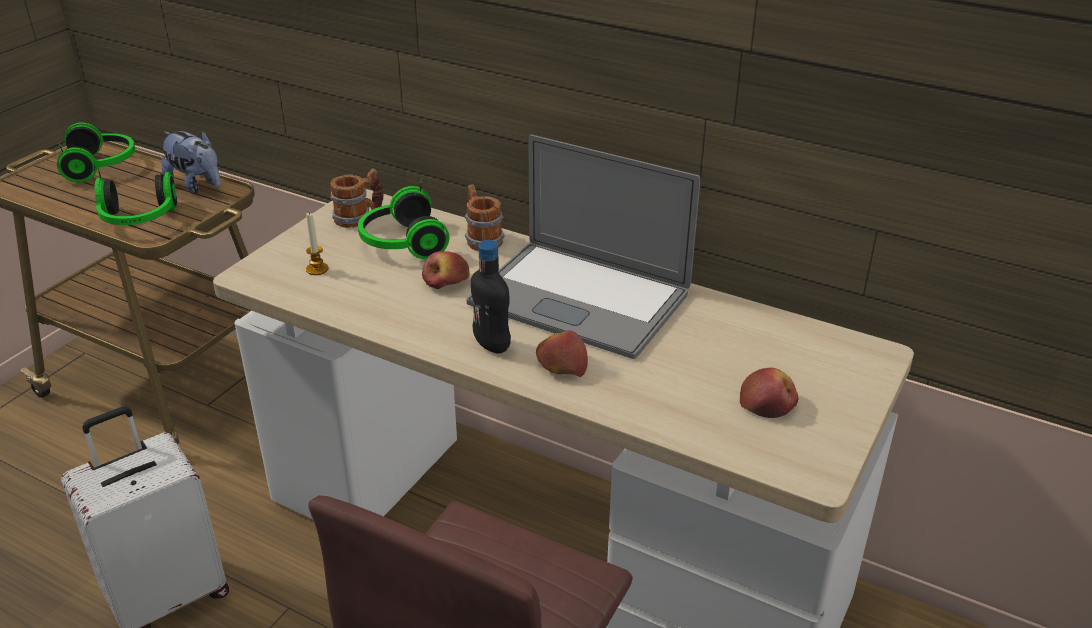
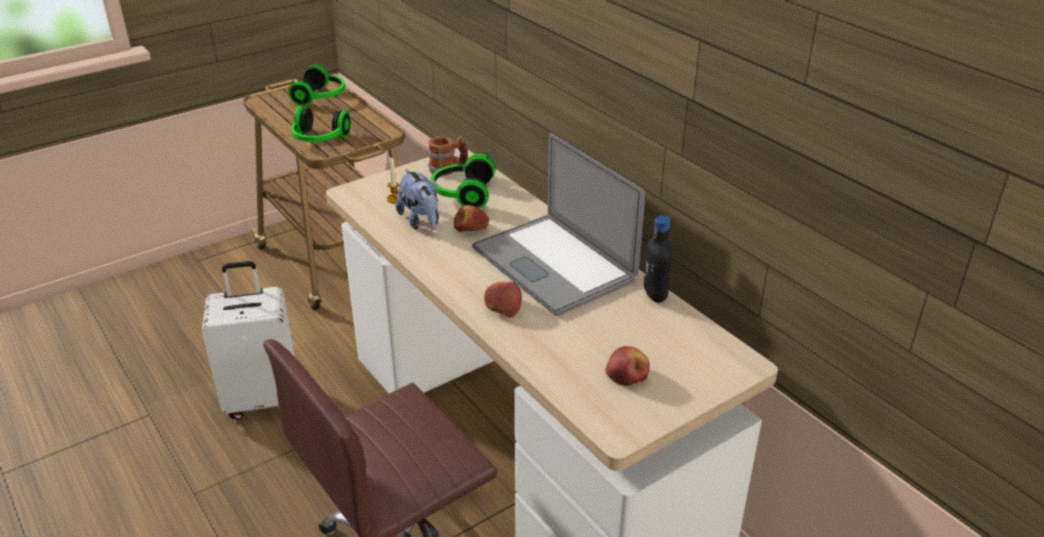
camera: 25 degrees right, 0 degrees up
plush toy [161,131,221,193] -> plush toy moved to [396,169,439,230]
mug [465,184,505,251] -> none
black bottle [471,240,511,354] -> black bottle moved to [644,216,672,303]

